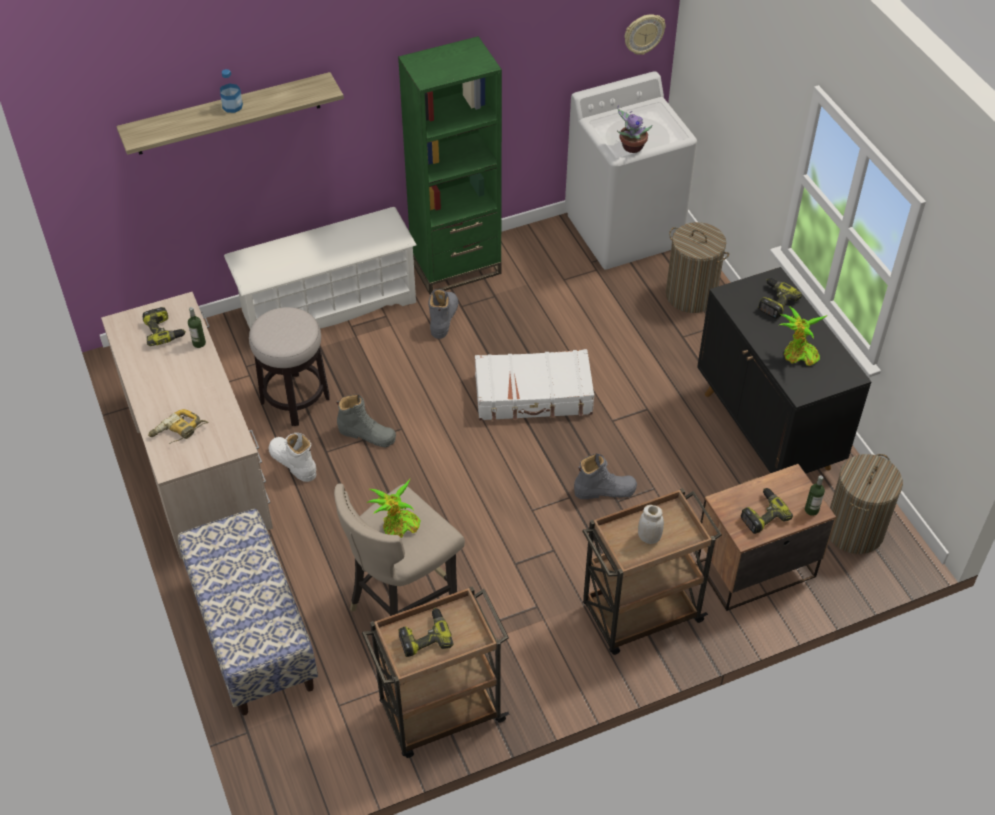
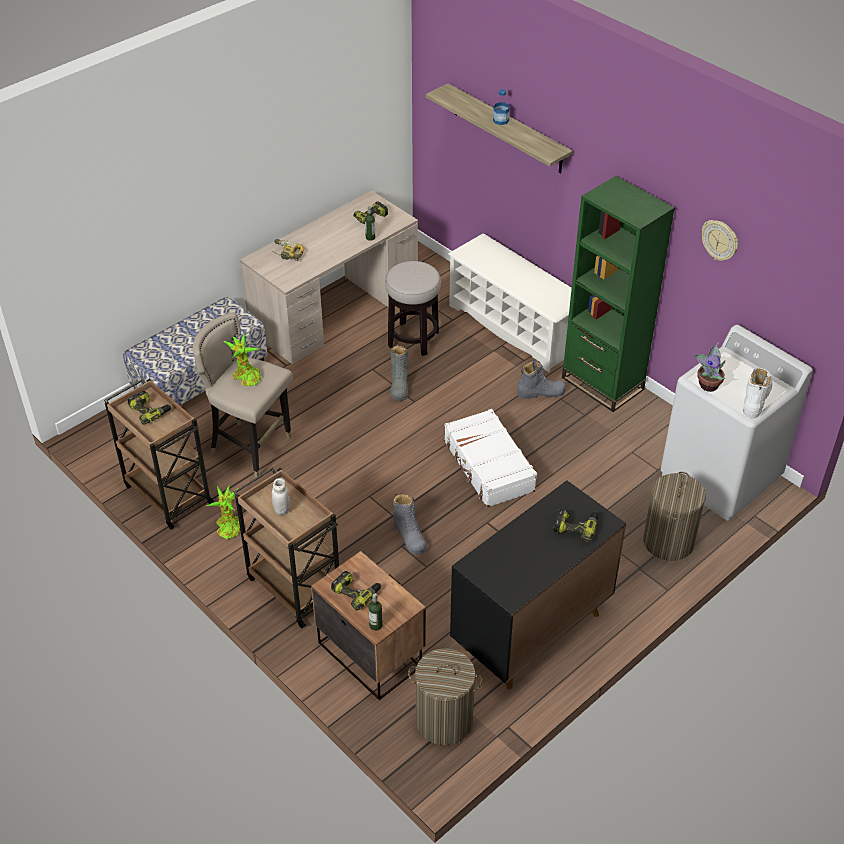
camera: 70 degrees right, 5 degrees down
white boot [268,433,316,482] -> white boot moved to [743,368,772,419]
wall clock [624,14,666,55] -> wall clock moved to [702,220,738,261]
potted plant [779,306,827,366] -> potted plant moved to [206,485,240,539]

